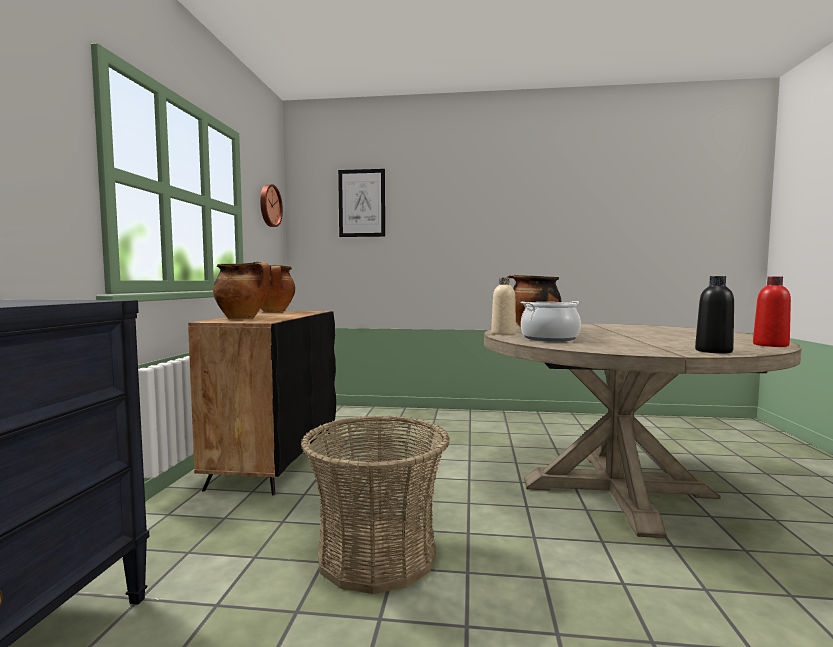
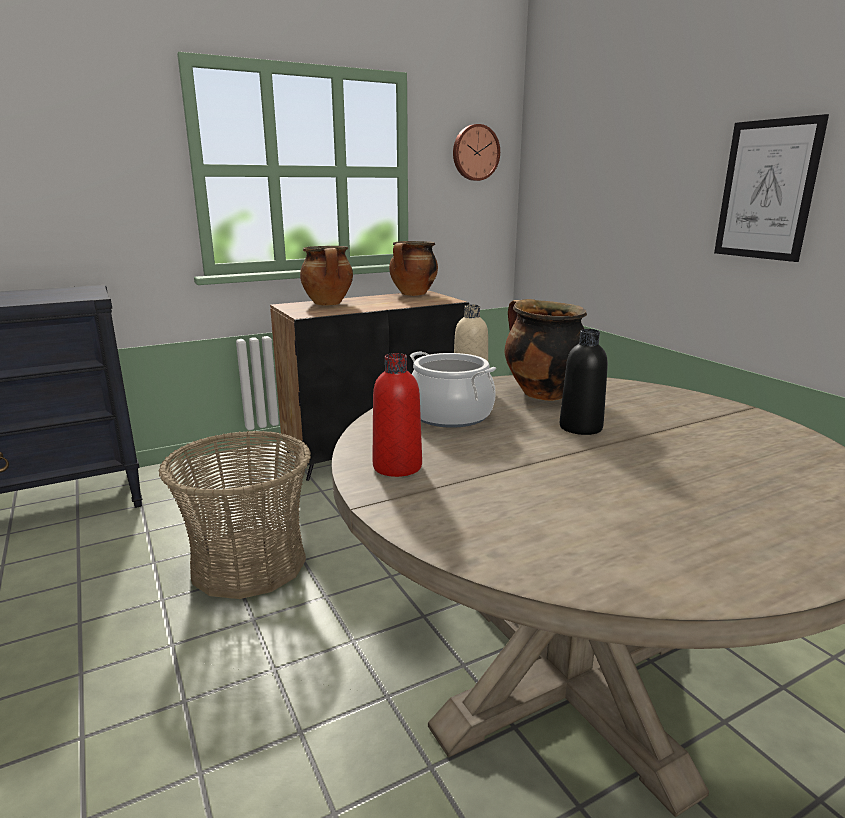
camera: 55 degrees right, 15 degrees up
picture [338,169,385,237] -> picture moved to [714,114,829,262]
black bottle [695,276,734,354] -> black bottle moved to [560,329,608,435]
red bottle [753,276,791,347] -> red bottle moved to [373,353,422,477]

